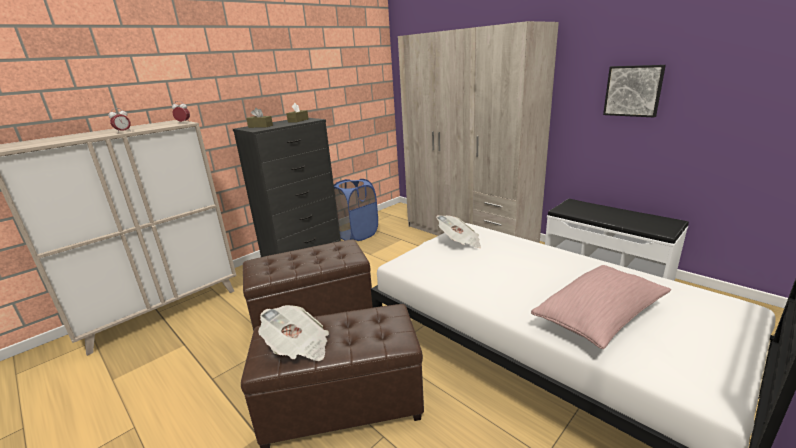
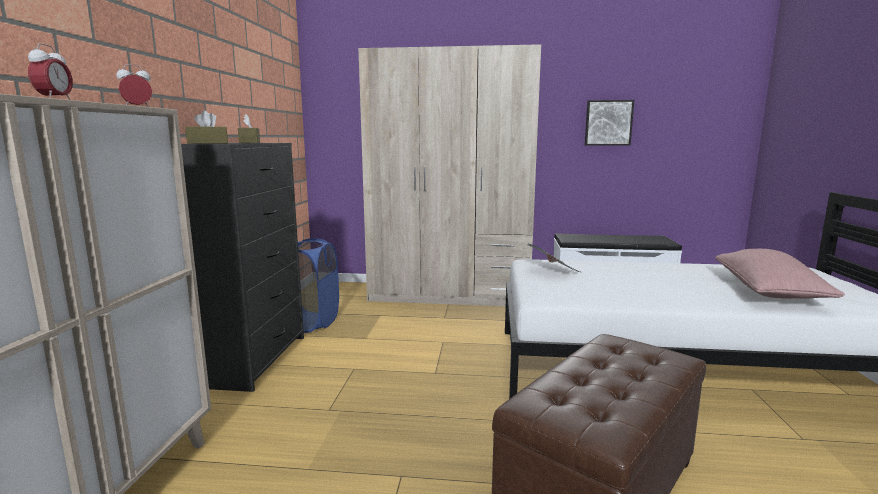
camera: 40 degrees left, 10 degrees down
brown ottoman [243,239,373,331] -> none
newspaper [258,305,329,361] -> none

